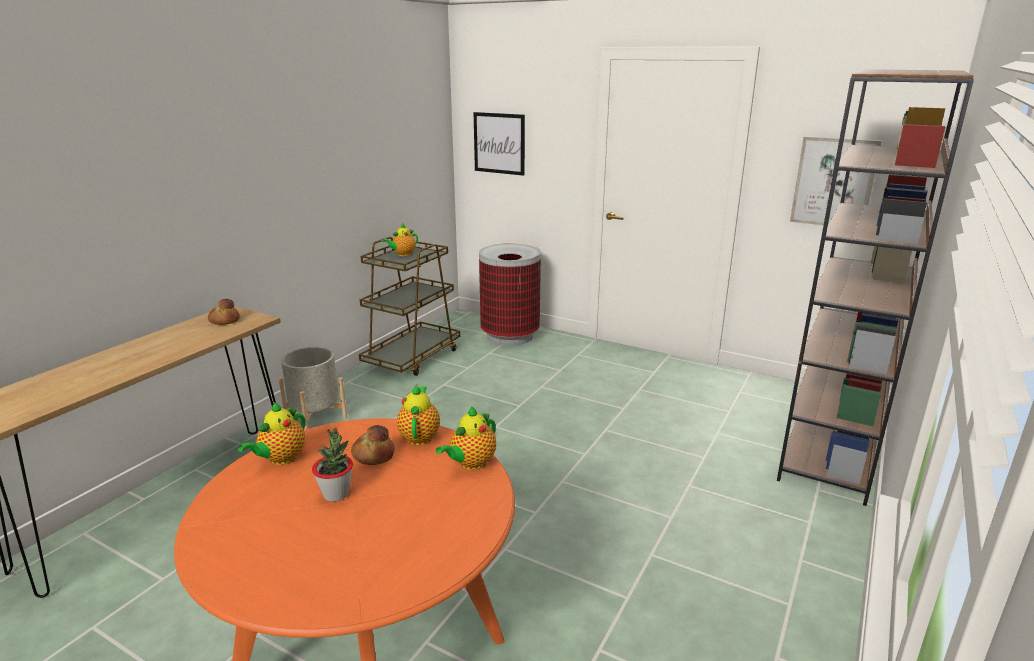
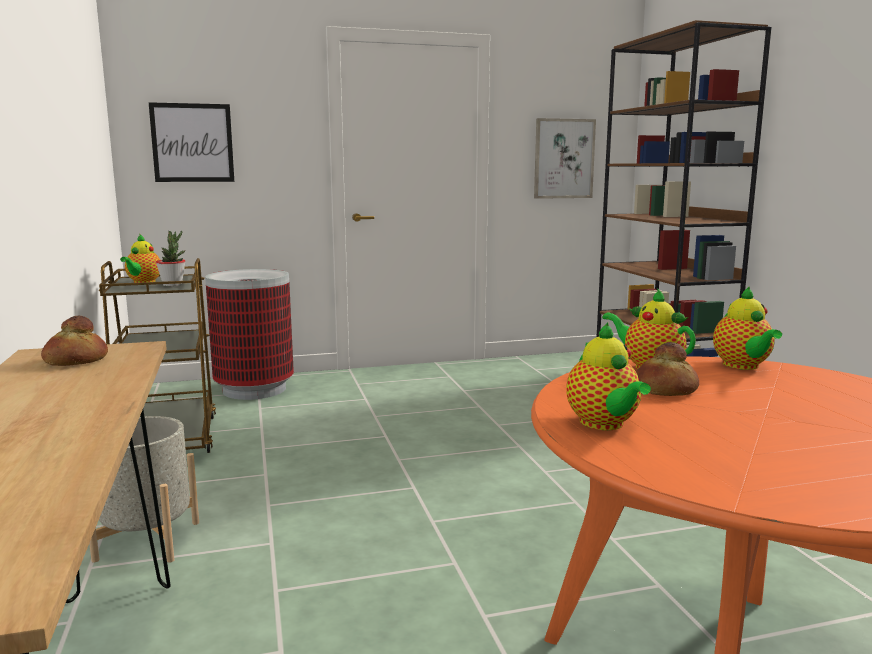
camera: 45 degrees left, 10 degrees down
potted plant [312,427,353,502] -> potted plant moved to [156,230,185,286]

